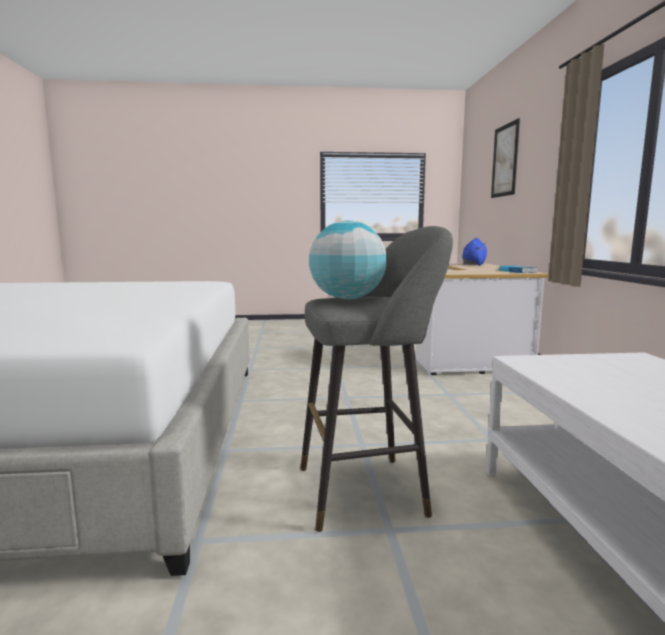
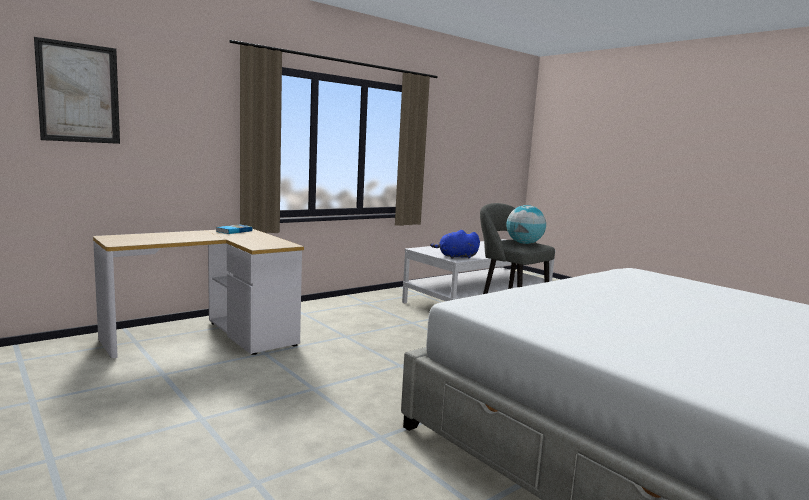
camera: 125 degrees left, 0 degrees up
blue plush toy [462,238,487,266] -> blue plush toy moved to [430,230,480,259]

